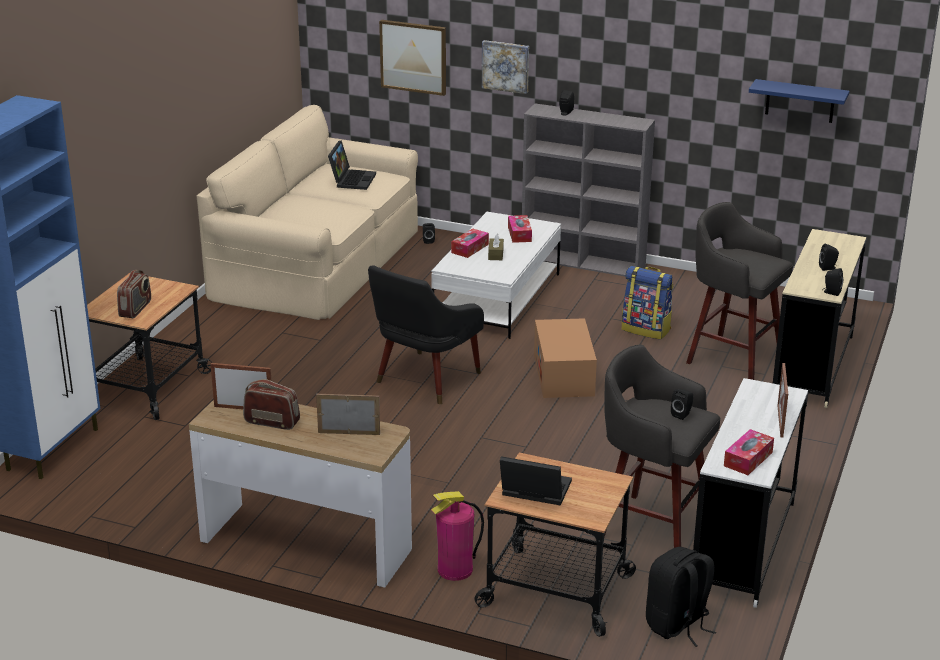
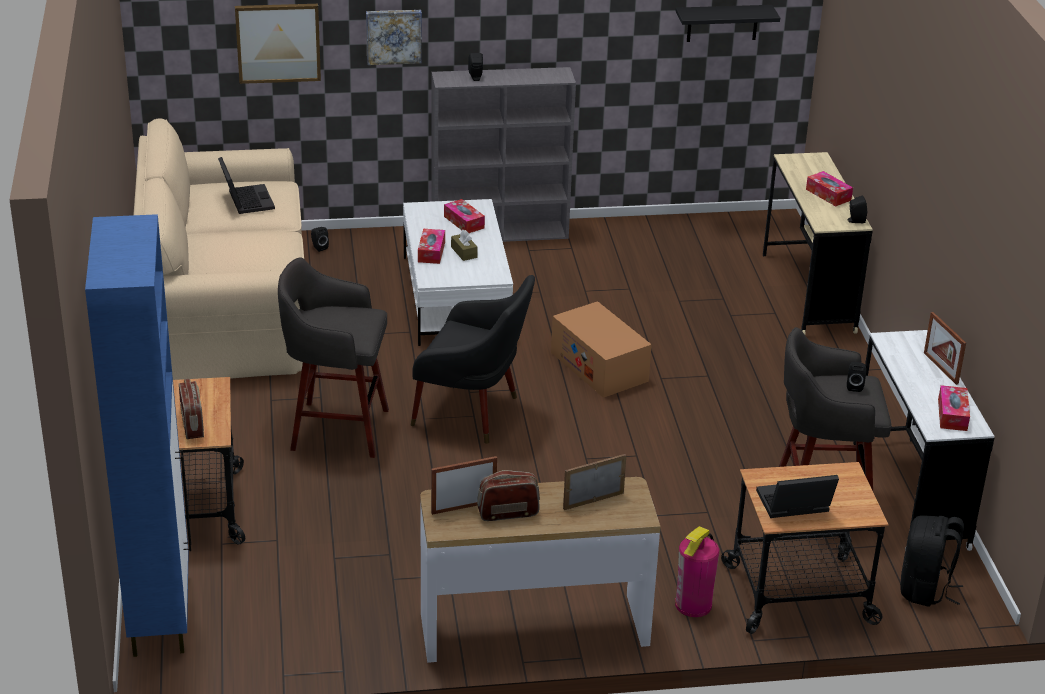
camera: 30 degrees left, 5 degrees up
black armchair [368,266,484,404] -> black armchair turned 75 degrees counterclockwise [411,275,535,444]
backpack [622,266,673,339] -> none
grey stool [686,202,793,380] -> grey stool moved to [278,257,389,458]
blue shelf [749,79,850,123] -> black shelf [675,5,780,42]
black speaker [819,244,839,271] -> tissue box [806,171,853,206]

